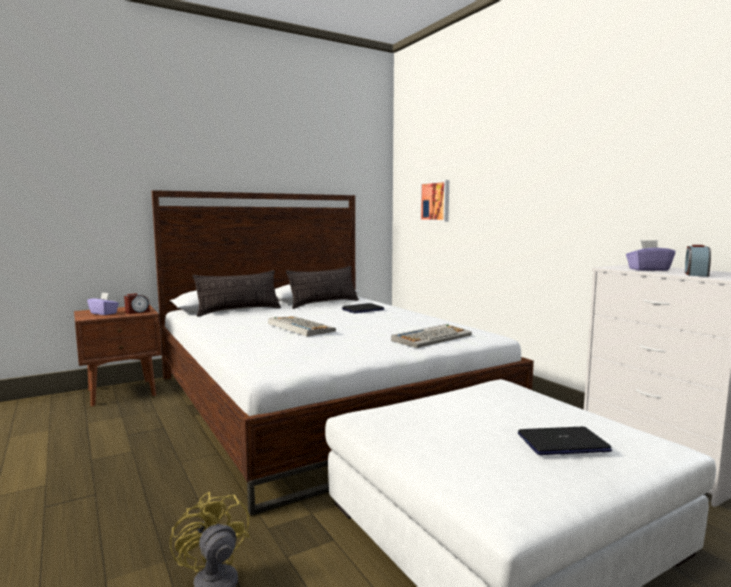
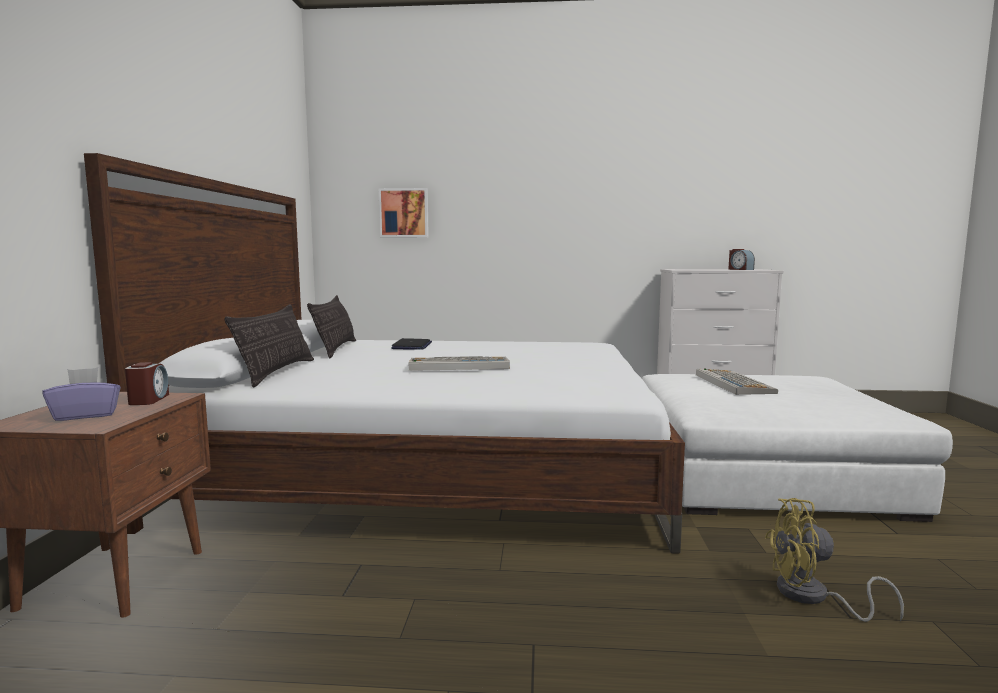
camera: 55 degrees left, 0 degrees up
keyboard [391,324,472,348] -> keyboard moved to [696,368,778,395]
laptop [518,426,612,455] -> none
purple tissue box [626,240,675,271] -> none

